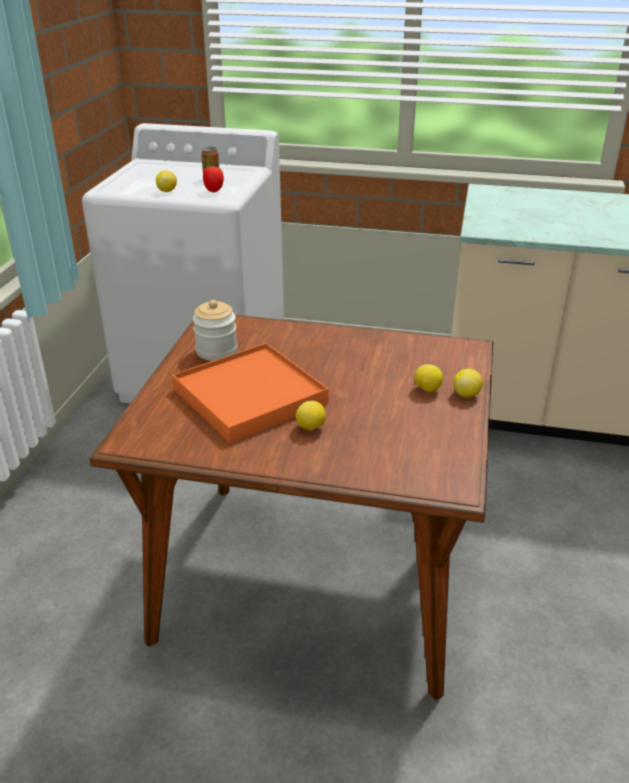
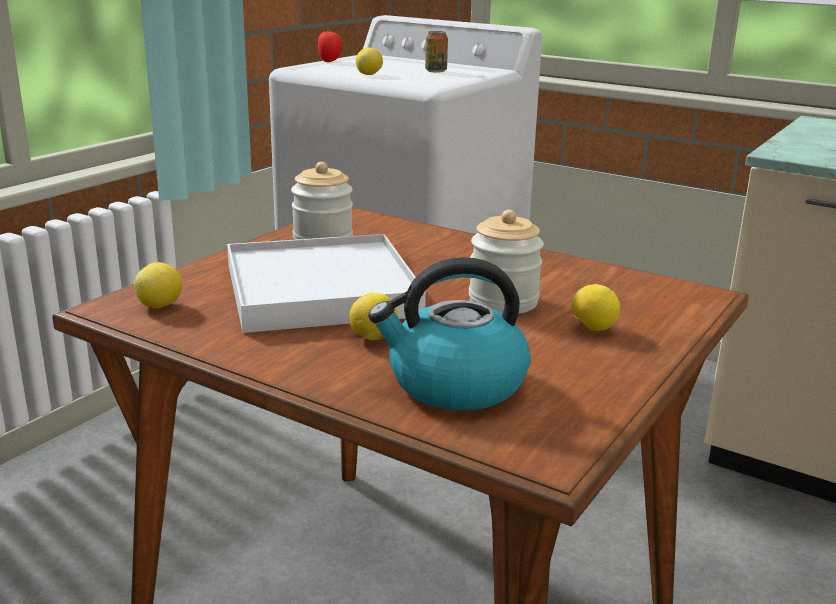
camera: 20 degrees right, 10 degrees down
orange tray [172,343,329,443] -> white tray [227,234,426,333]
tomato [203,166,224,192] -> tomato moved to [318,30,342,62]
lemon [453,369,483,398] -> lemon moved to [134,262,182,308]
none -> kettle [368,257,531,411]
none -> jar [469,210,544,314]

